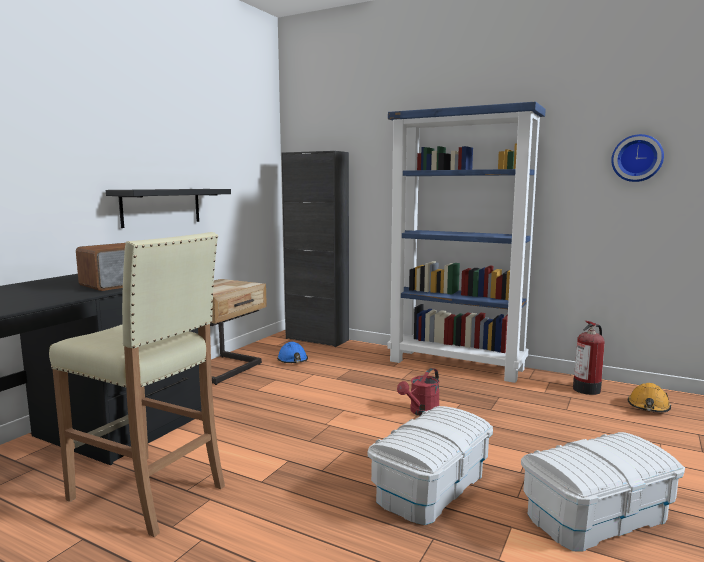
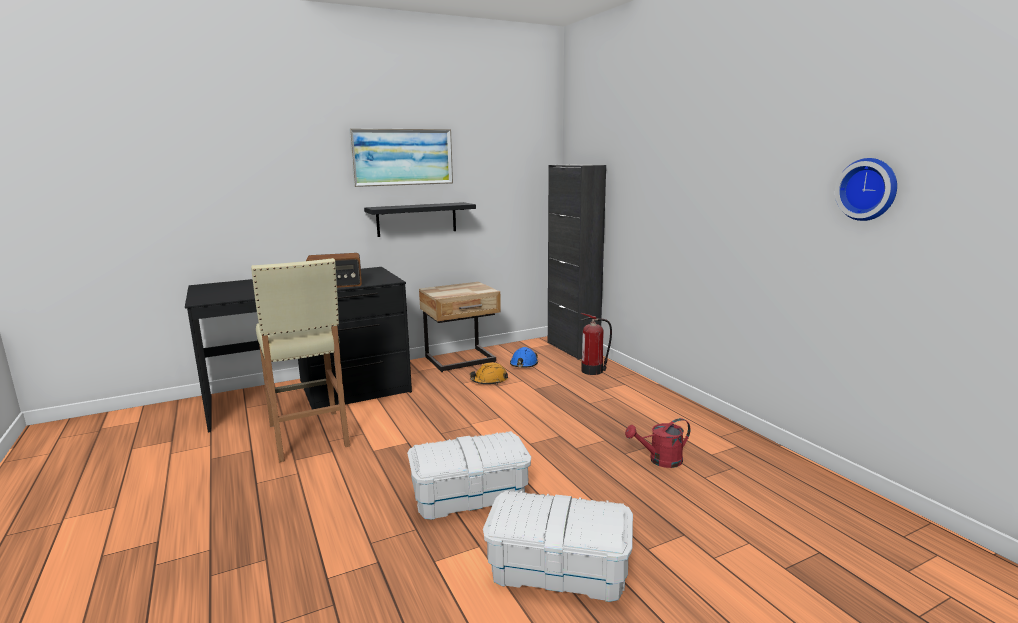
camera: 35 degrees right, 5 degrees up
blue bookcase [387,102,546,383] -> none
red watering can [397,368,440,416] -> red watering can moved to [625,418,690,468]
fire extinguisher [573,320,605,395] -> fire extinguisher moved to [580,313,612,375]
orange hard hat [627,383,671,412] -> orange hard hat moved to [470,362,508,385]
none -> picture [349,128,453,187]

